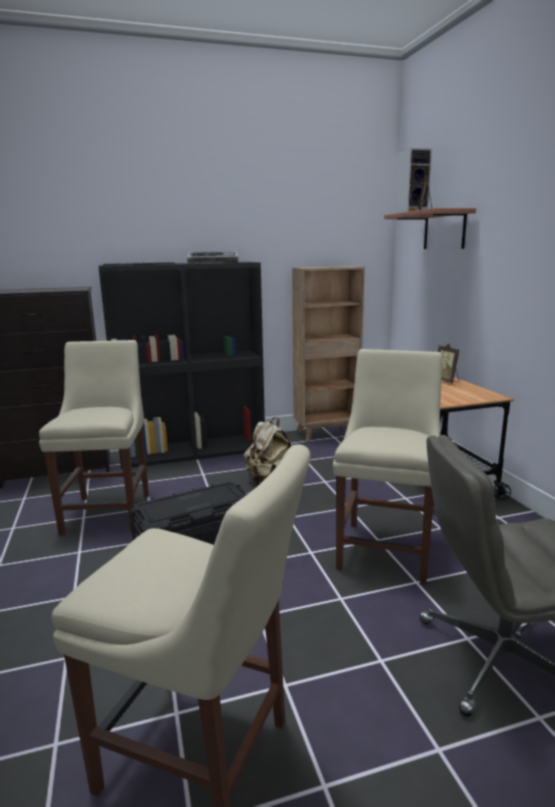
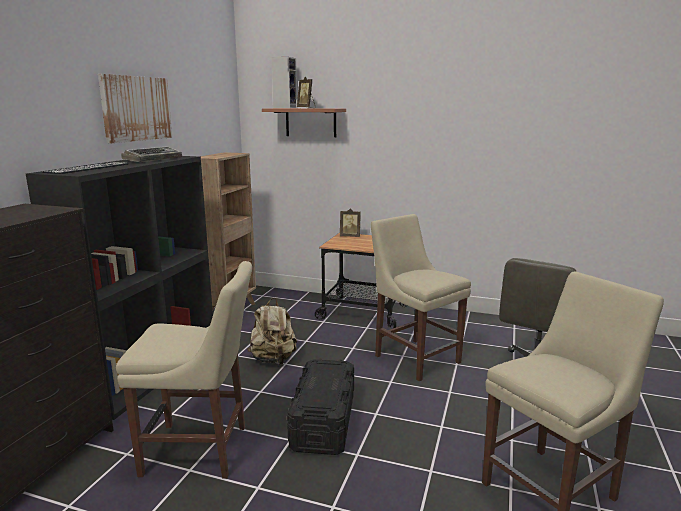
camera: 55 degrees left, 0 degrees up
beige chair [39,340,149,535] -> beige chair turned 150 degrees clockwise [116,261,252,479]
none -> picture [98,74,172,143]

